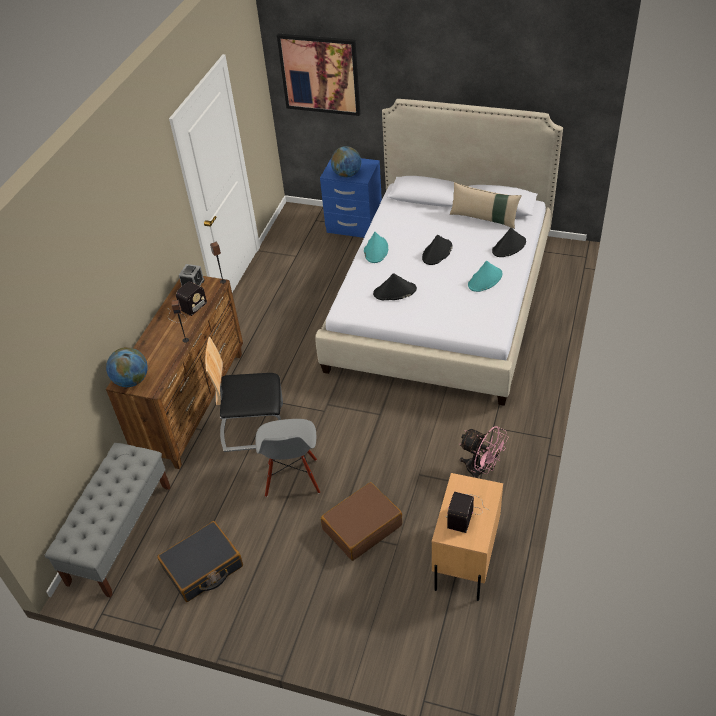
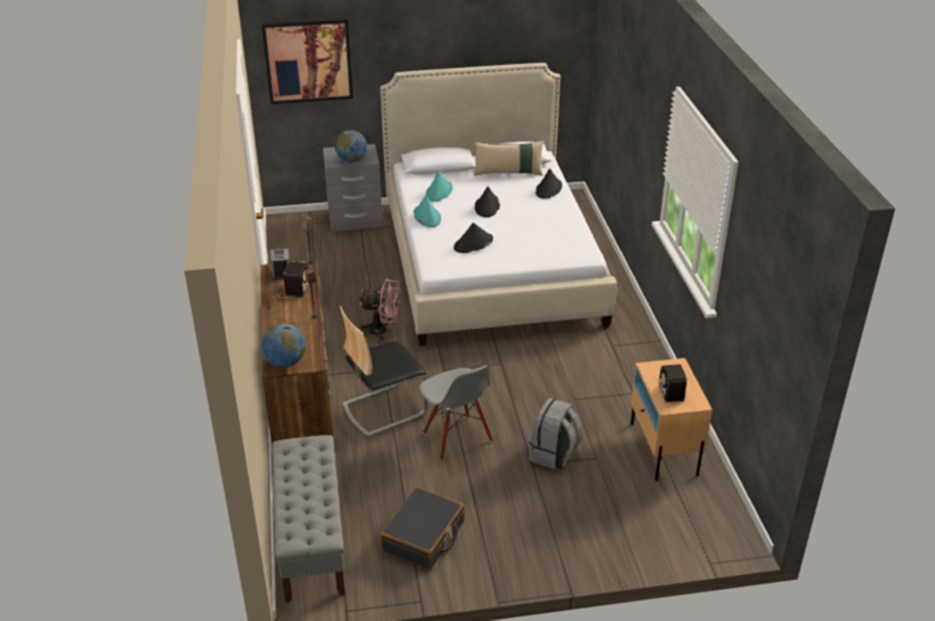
camera: 30 degrees left, 10 degrees down
blue nightstand [320,157,382,238] -> grey nightstand [323,144,383,232]
brown suitcase [321,482,402,561] -> grey backpack [529,398,582,470]
pink fan [459,426,509,478] -> pink fan moved to [359,279,401,340]
turquoise hat [468,261,502,292] -> turquoise hat moved to [426,171,453,201]

